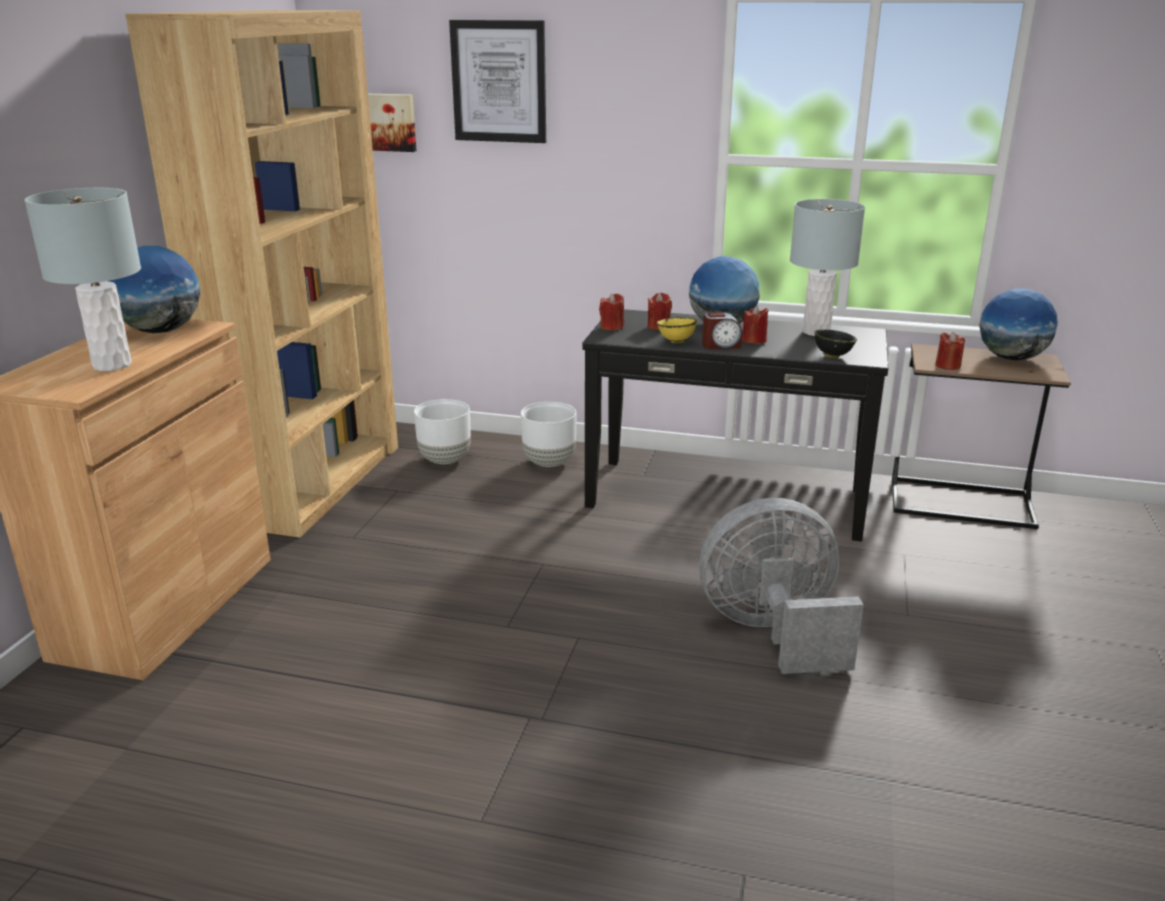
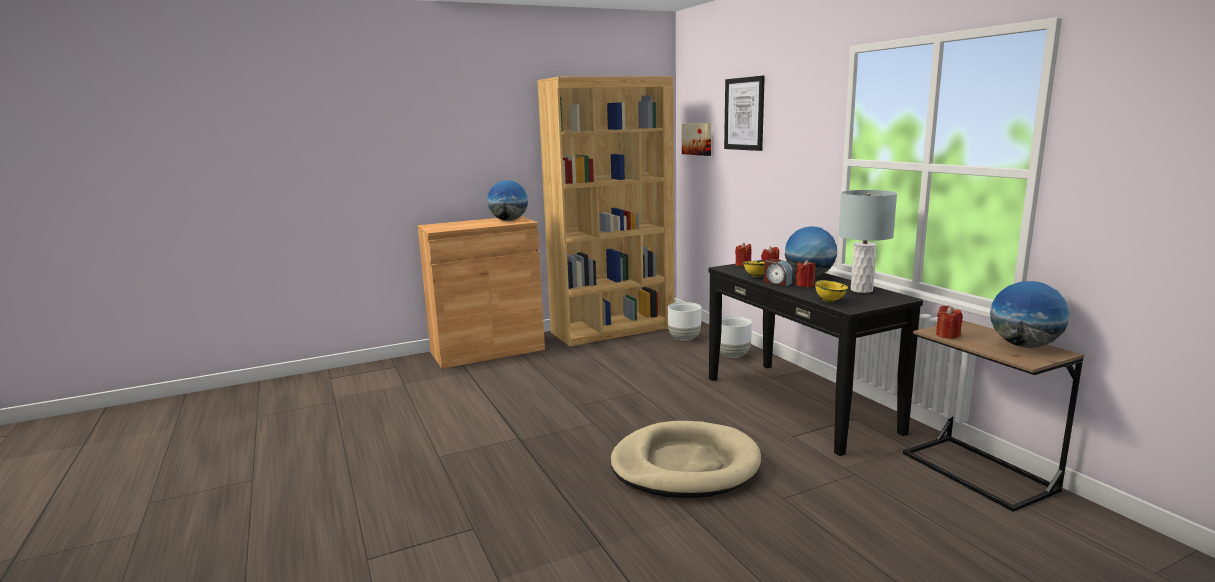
camera: 50 degrees right, 10 degrees down
grey table lamp [24,188,141,371] -> none
grey fan [699,498,864,674] -> beige dog bed [610,421,761,498]
black bowl [814,329,857,359] -> yellow bowl [815,280,848,303]

